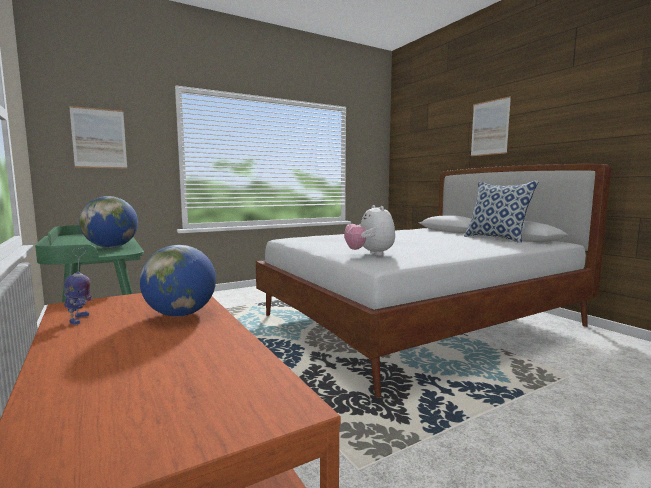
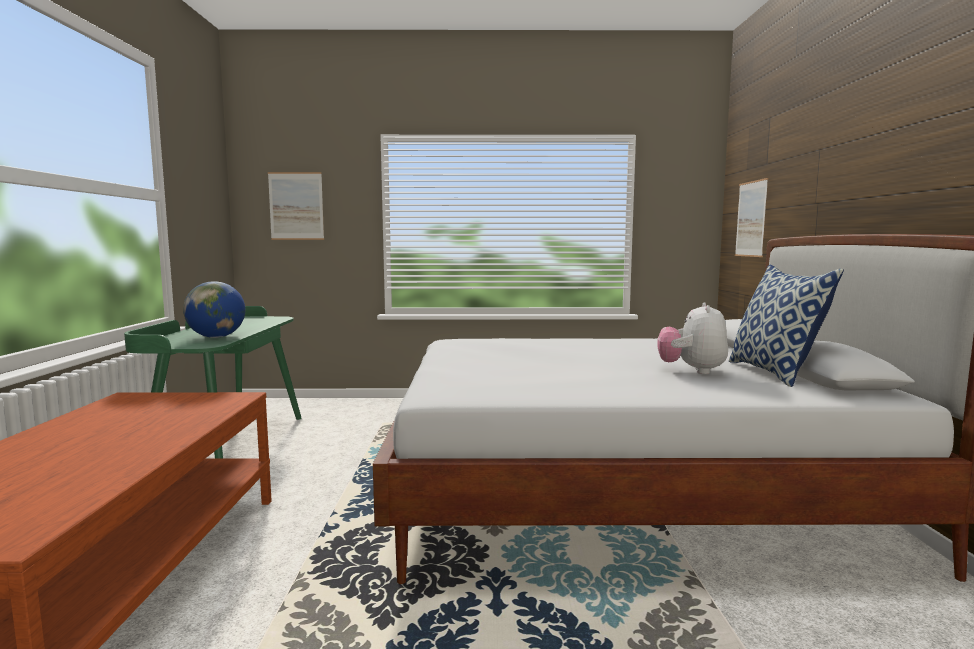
camera: 30 degrees right, 0 degrees up
toy robot [64,247,92,325] -> none
globe [140,245,216,317] -> none
plush toy [344,205,395,256] -> plush toy moved to [657,302,728,374]
picture [471,96,511,156] -> picture moved to [735,178,768,257]

